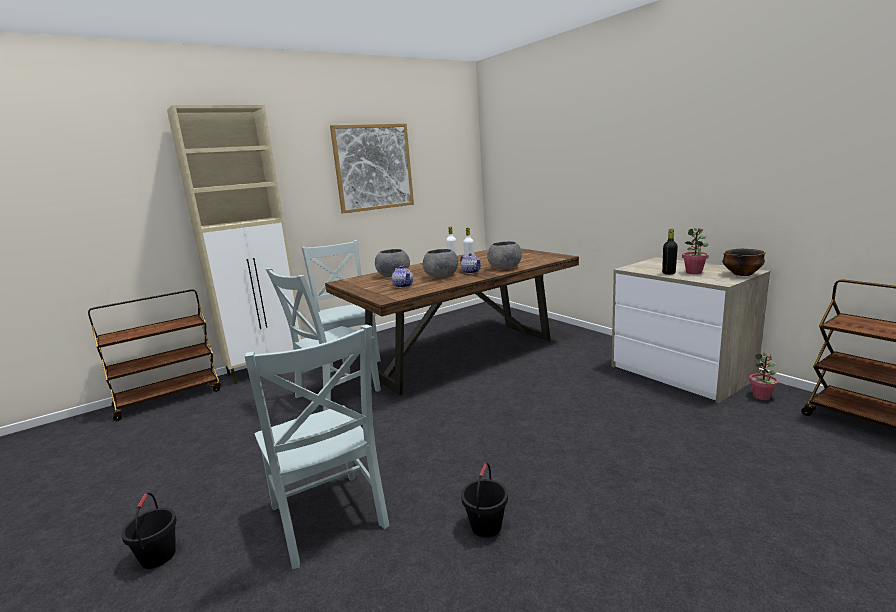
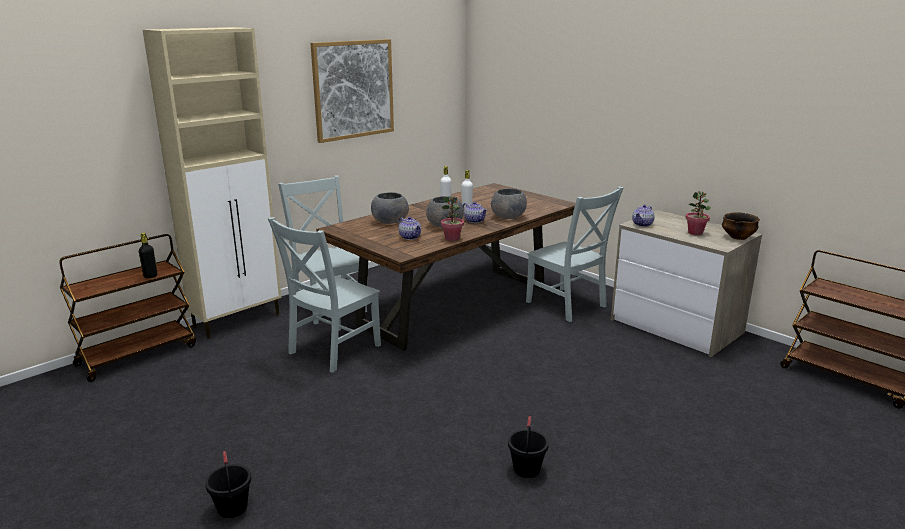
camera: 10 degrees left, 5 degrees up
grey chair [245,325,390,569] -> grey chair moved to [526,187,624,322]
black bottle [662,229,678,275] -> black bottle moved to [139,233,157,278]
potted plant [749,353,778,400] -> potted plant moved to [441,196,464,241]
none -> teapot [632,205,654,227]

